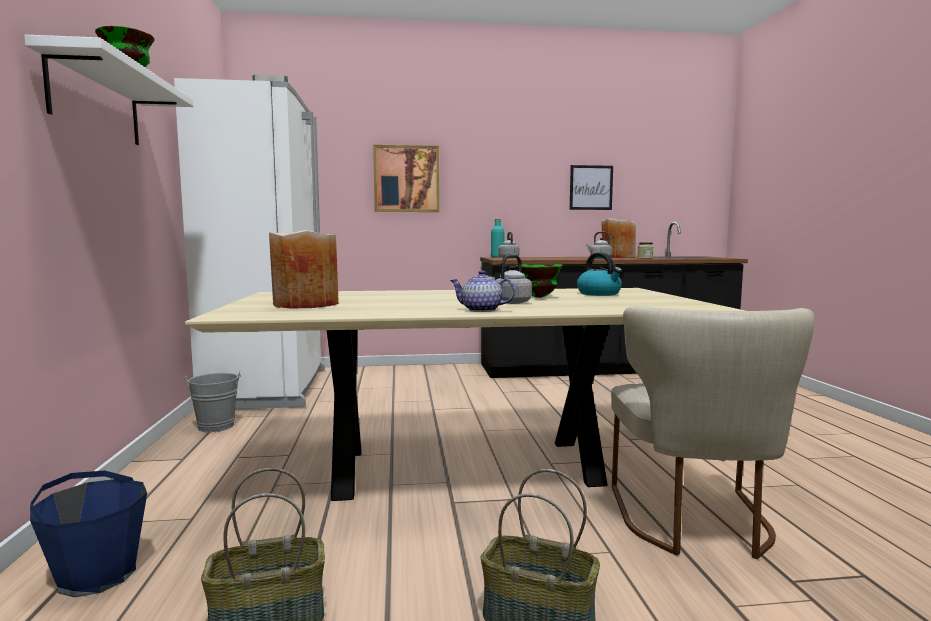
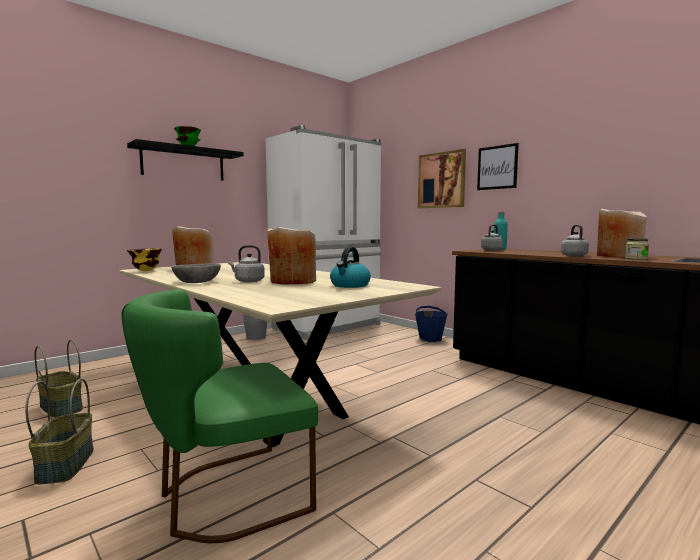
camera: 55 degrees right, 0 degrees up
white shelf [24,35,194,145] -> black shelf [127,139,244,181]
blue bucket [30,471,147,598] -> blue bucket moved to [415,306,448,343]
teapot [450,270,515,312] -> grey bowl [171,263,221,283]
green bowl [515,264,563,298] -> beige vase [267,227,316,284]
picture [570,165,613,210] -> picture moved to [477,143,519,190]
beige chair [611,306,815,559] -> green chair [121,289,318,543]
none -> yellow bowl [127,249,162,271]

